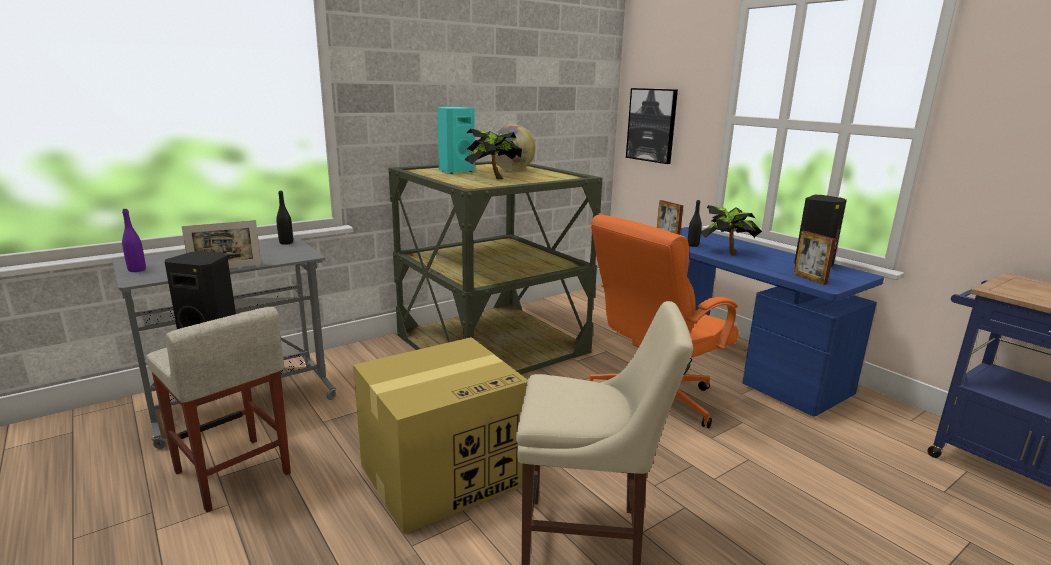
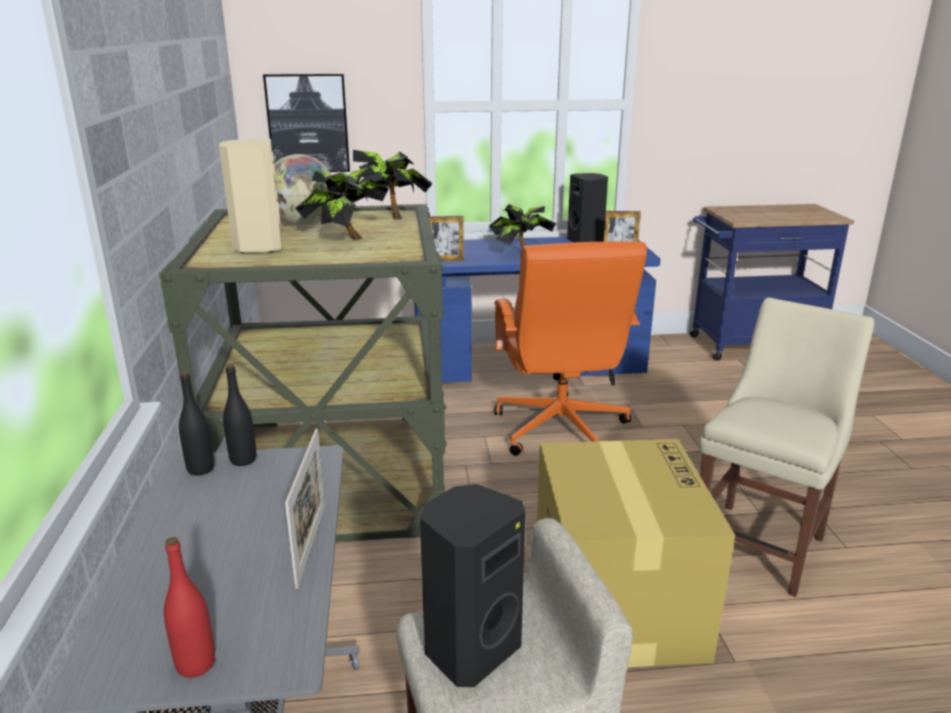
camera: 60 degrees left, 5 degrees up
purple bottle [122,209,146,272] -> red bottle [164,537,215,678]
turquoise speaker [437,107,475,174] -> beige speaker [219,138,282,253]
black bottle [688,200,702,247] -> black bottle moved to [223,364,256,466]
none -> potted plant [353,150,433,220]

